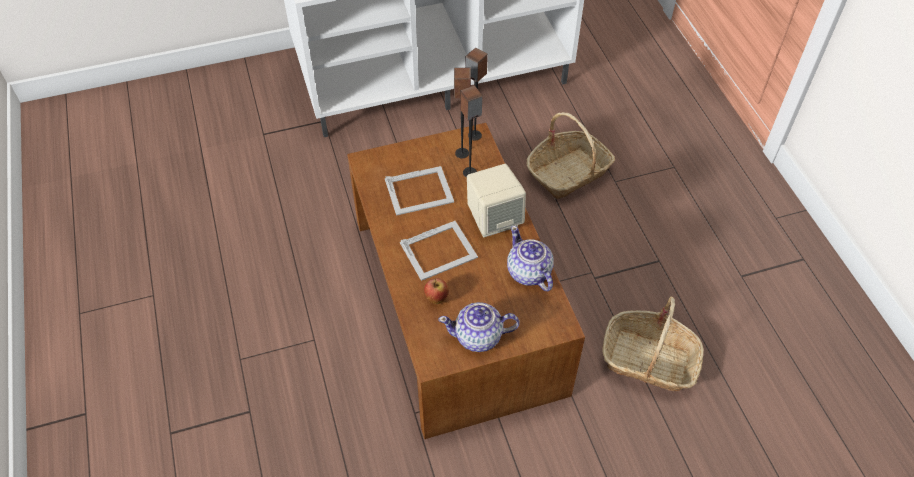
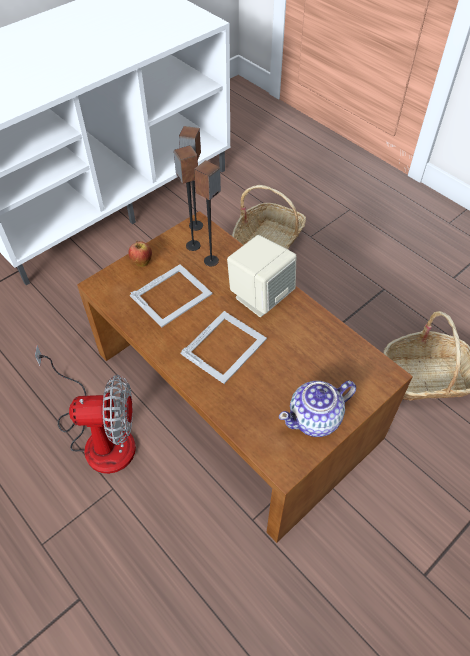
camera: 25 degrees left, 0 degrees up
apple [424,278,449,304] -> apple moved to [128,241,152,267]
teapot [507,226,554,291] -> none
none -> fan [35,345,136,474]

